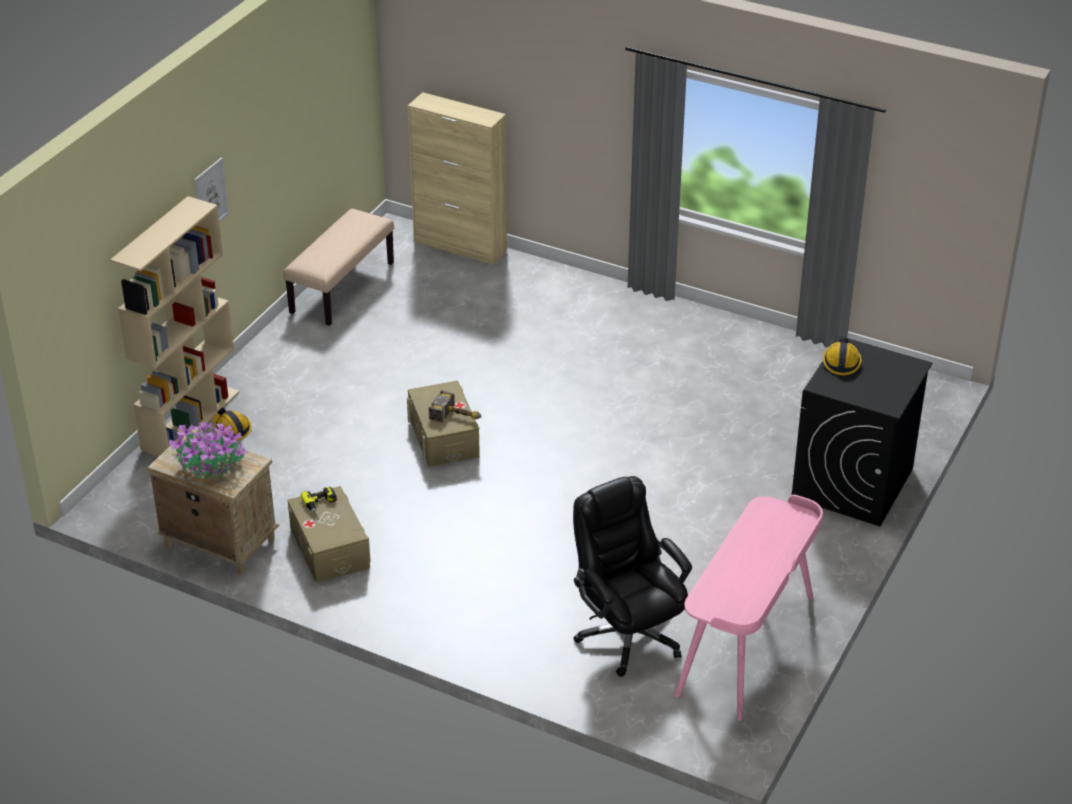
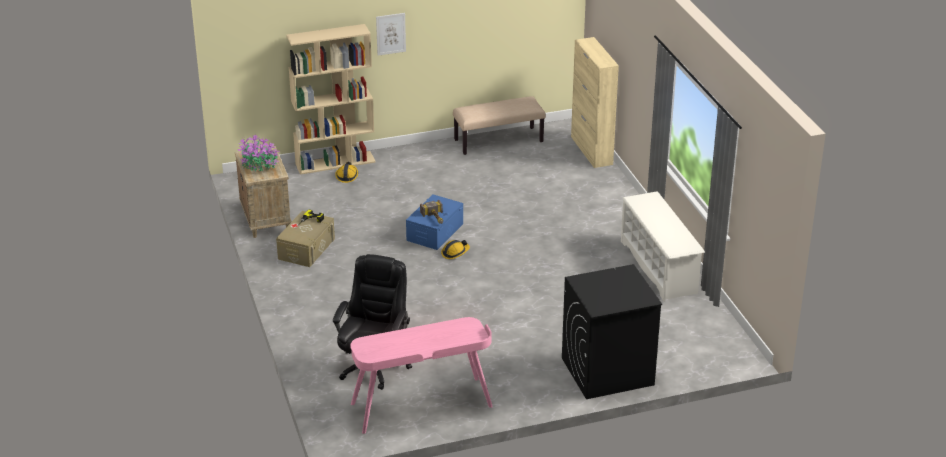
camera: 45 degrees right, 5 degrees down
beige storage box [407,381,480,467] -> blue storage box [406,195,463,250]
hard hat [823,338,862,375] -> hard hat moved to [441,240,470,259]
none -> white shoe rack [621,191,705,301]

